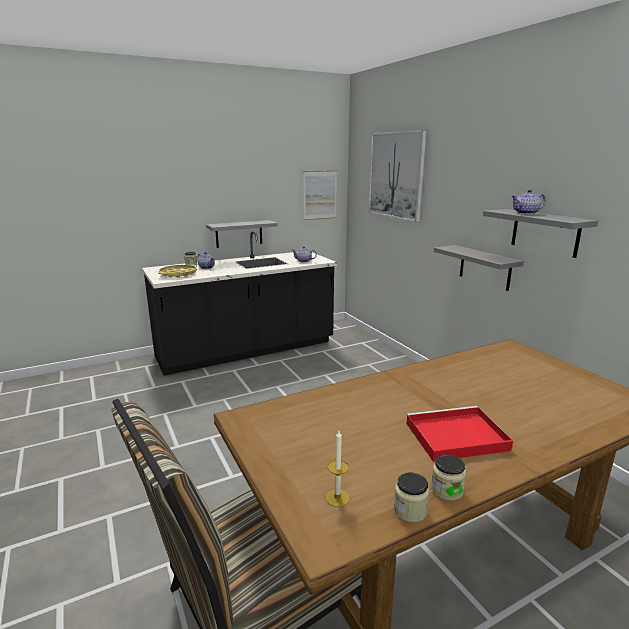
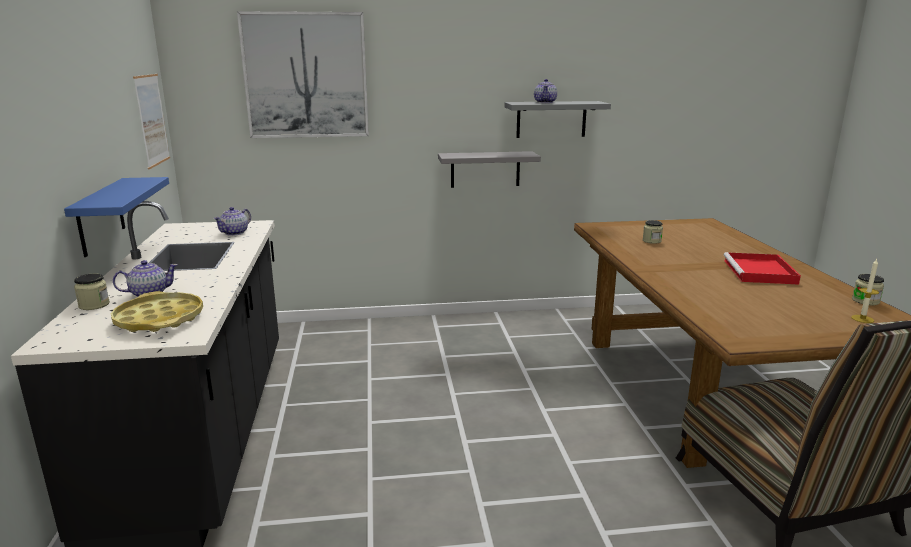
camera: 70 degrees left, 0 degrees up
grey shelf [206,220,278,248] -> blue shelf [64,177,169,257]
jar [431,454,466,501] -> jar moved to [643,220,663,244]

